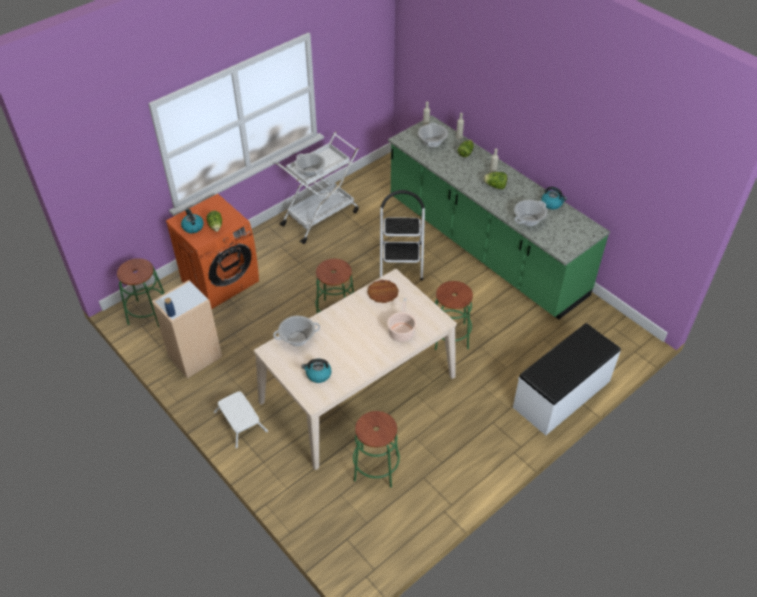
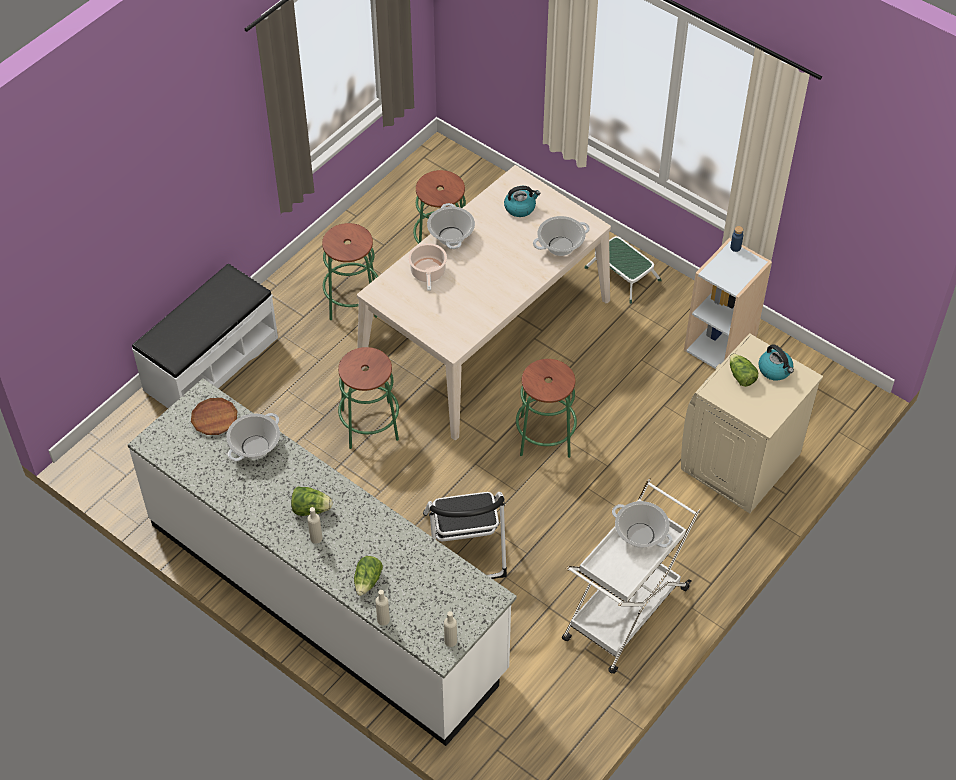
camera: 170 degrees right, 5 degrees up
green stool [117,258,165,327] -> green stool moved to [322,223,378,320]
orange washing machine [166,194,259,309] -> beige washing machine [681,333,823,513]
white step ladder [213,391,268,448] -> green step ladder [584,236,662,304]
brown plate [367,280,399,303] -> brown plate moved to [191,398,237,435]
green counter [388,116,610,320] -> white counter [128,378,517,746]
cooking pot [418,123,448,147] -> cooking pot moved to [427,203,475,249]
kettle [541,187,567,209] -> none

